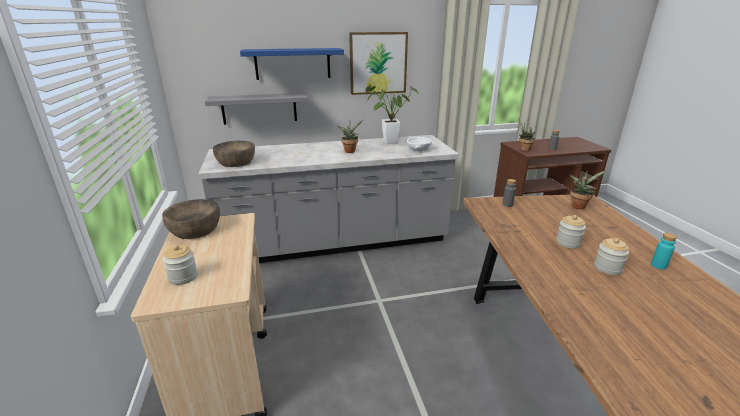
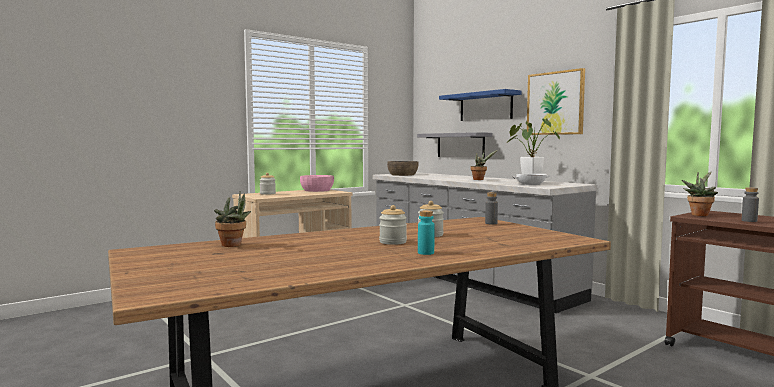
camera: 65 degrees right, 20 degrees down
brown bowl [162,199,220,239] -> pink bowl [300,175,334,192]
potted plant [570,170,607,209] -> potted plant moved to [214,192,251,247]

